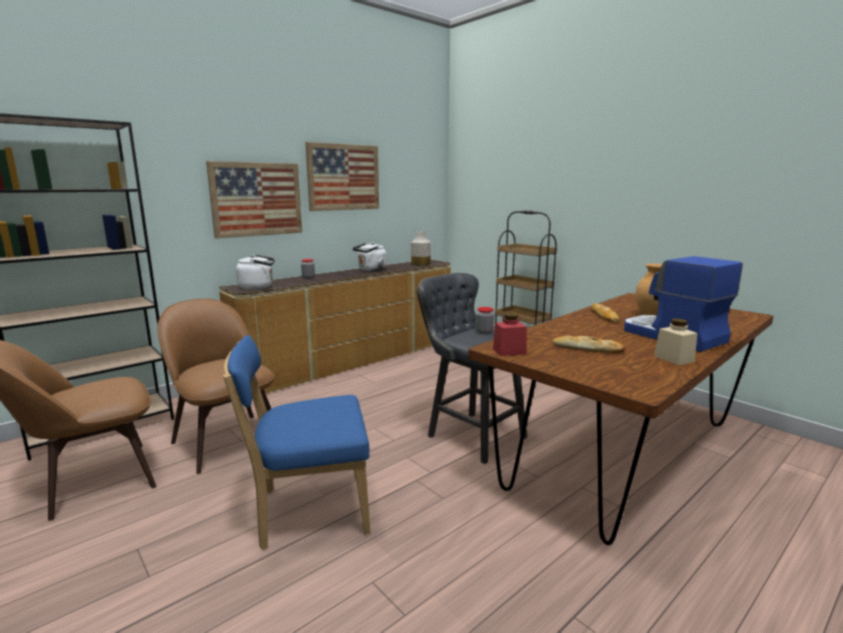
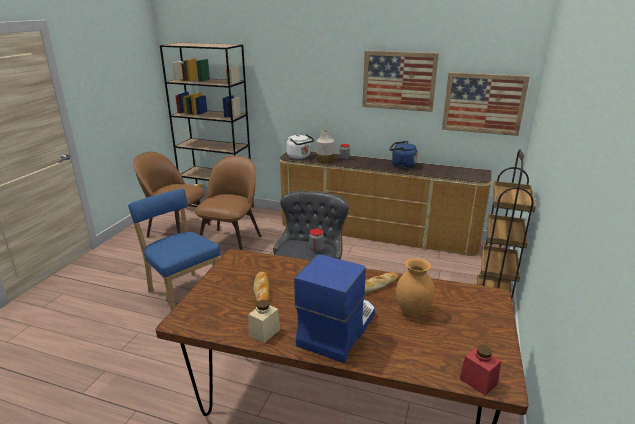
camera: 60 degrees right, 10 degrees up
picture [206,161,302,239] -> picture moved to [442,72,530,136]
white kettle [353,242,387,271] -> blue kettle [389,141,418,169]
beige vase [411,231,431,266] -> beige vase moved to [316,130,334,163]
red jar [493,313,527,356] -> red jar moved to [460,345,501,396]

